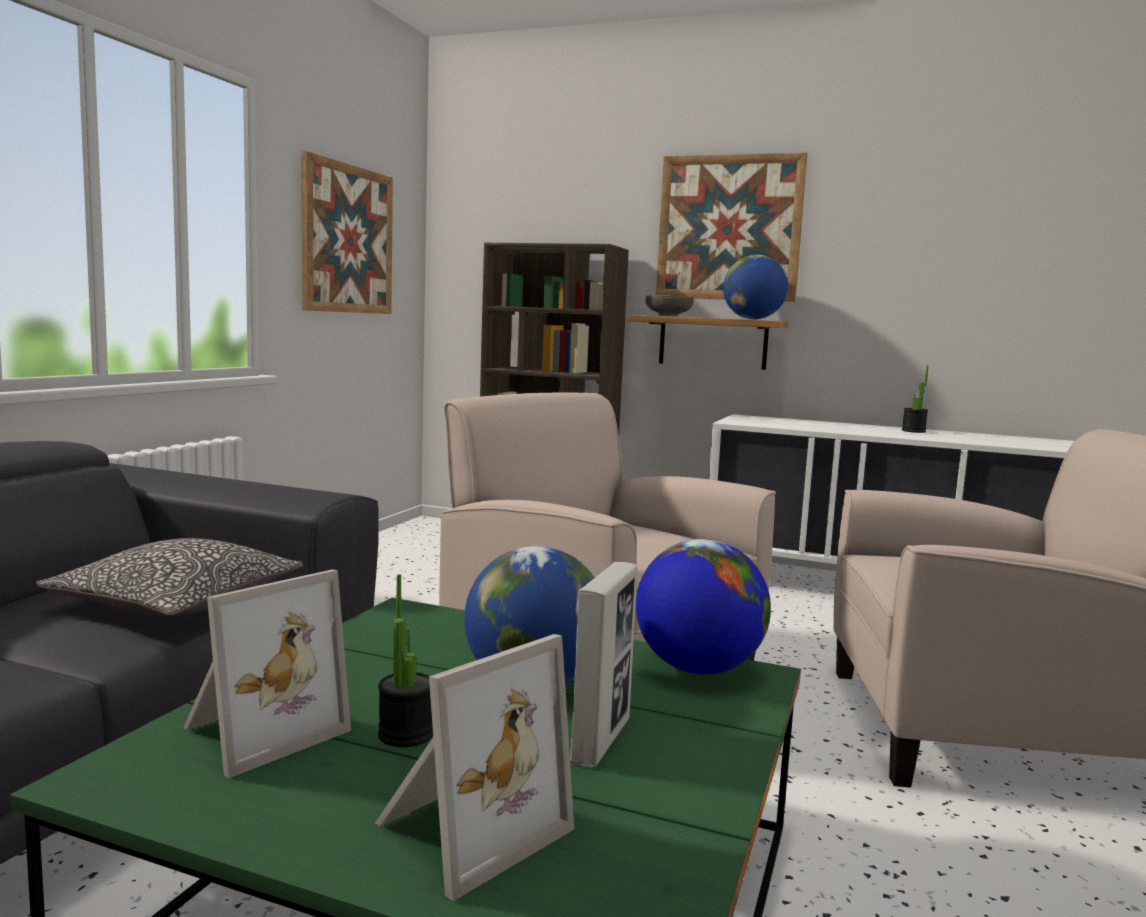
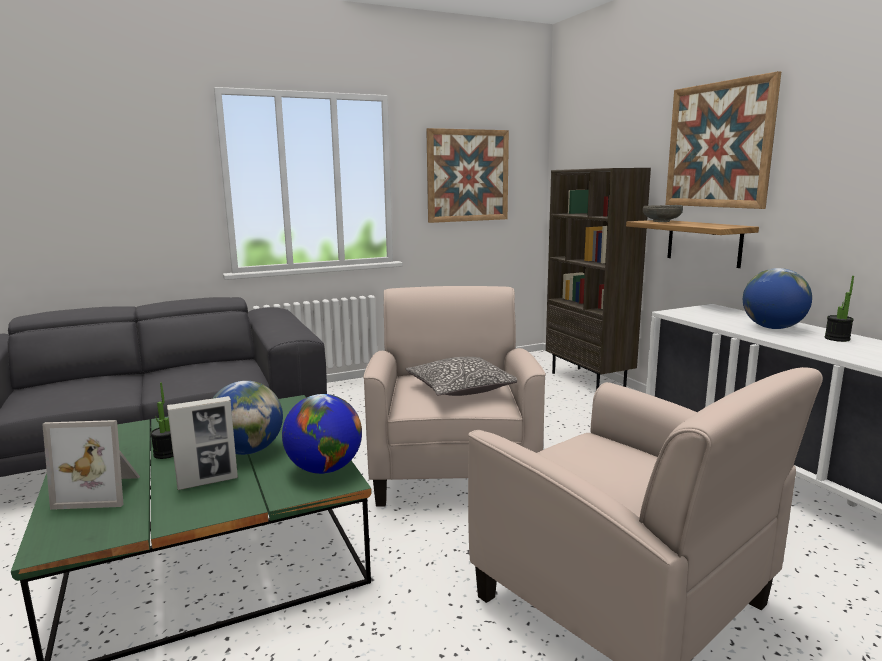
camera: 45 degrees right, 5 degrees up
pillow [36,538,304,616] -> pillow moved to [405,357,517,396]
picture frame [183,569,351,778] -> none
globe [723,255,788,319] -> globe moved to [743,268,812,329]

